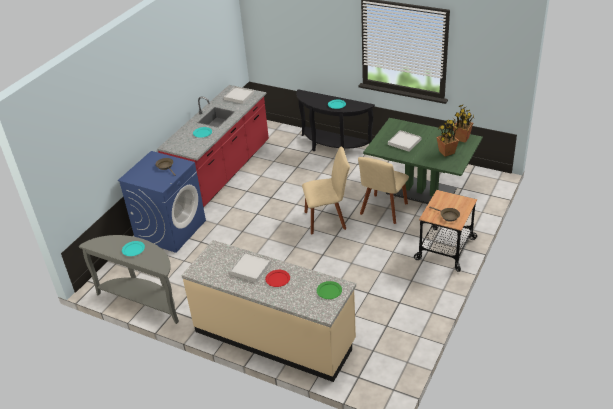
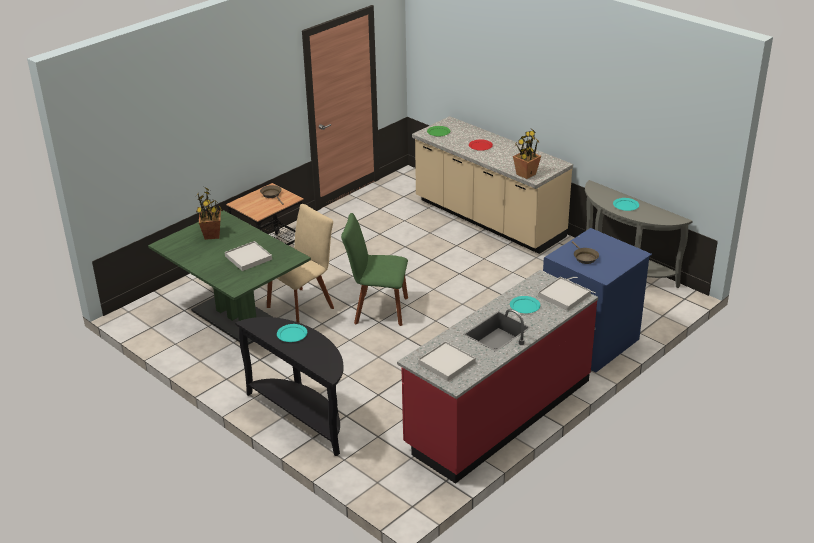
camera: 165 degrees left, 5 degrees down
white tray [230,252,271,282] -> white tray moved to [538,277,591,311]
beige chair [302,147,350,235] -> green chair [341,213,408,326]
potted plant [453,105,475,143] -> potted plant moved to [513,130,541,179]

